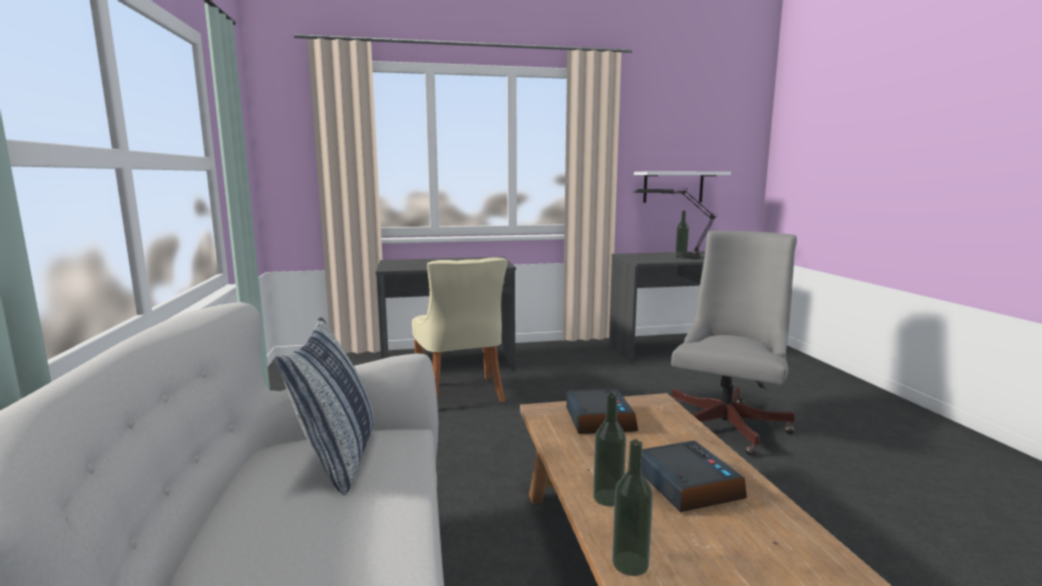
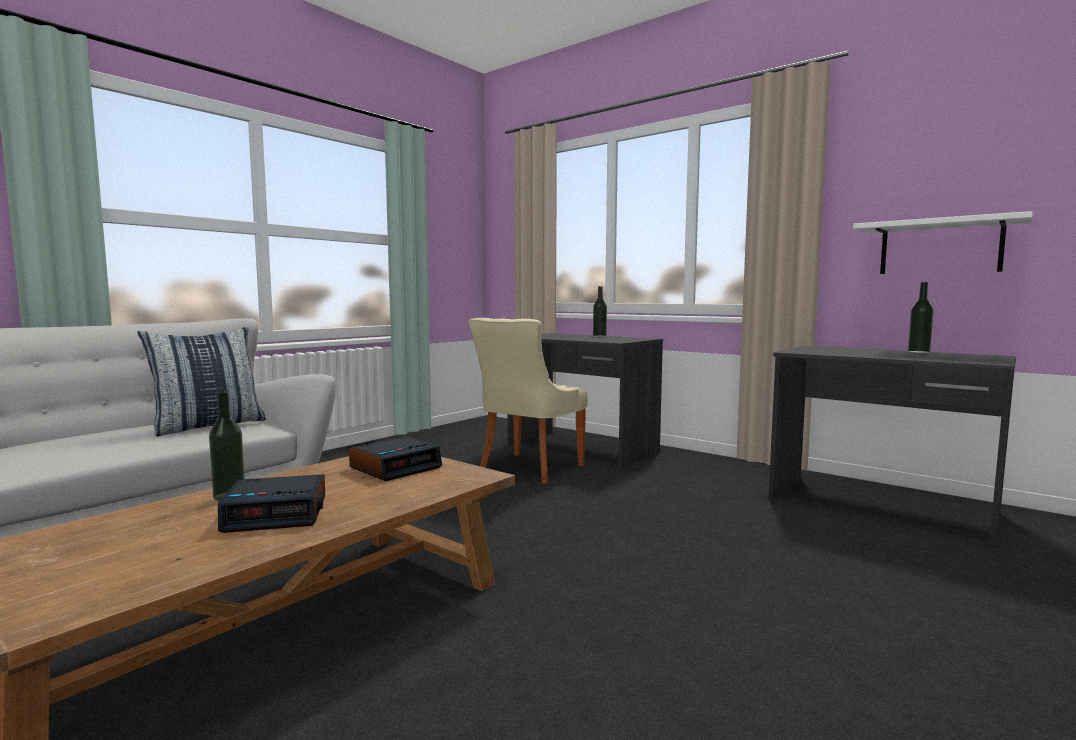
camera: 50 degrees right, 5 degrees down
bottle [612,439,653,576] -> bottle moved to [593,286,607,337]
black table lamp [633,188,717,259] -> none
alarm clock [642,440,747,512] -> alarm clock turned 45 degrees clockwise [218,474,325,533]
grey office chair [671,231,797,456] -> none

